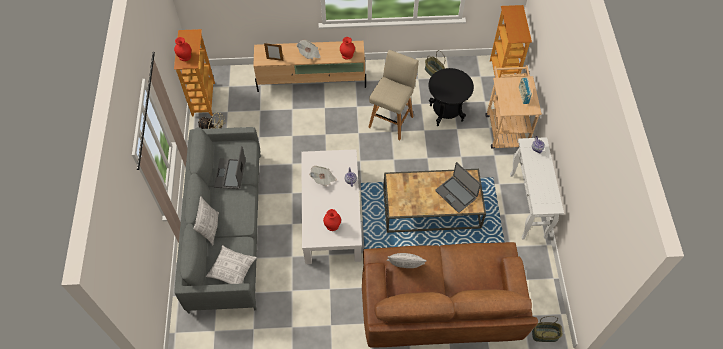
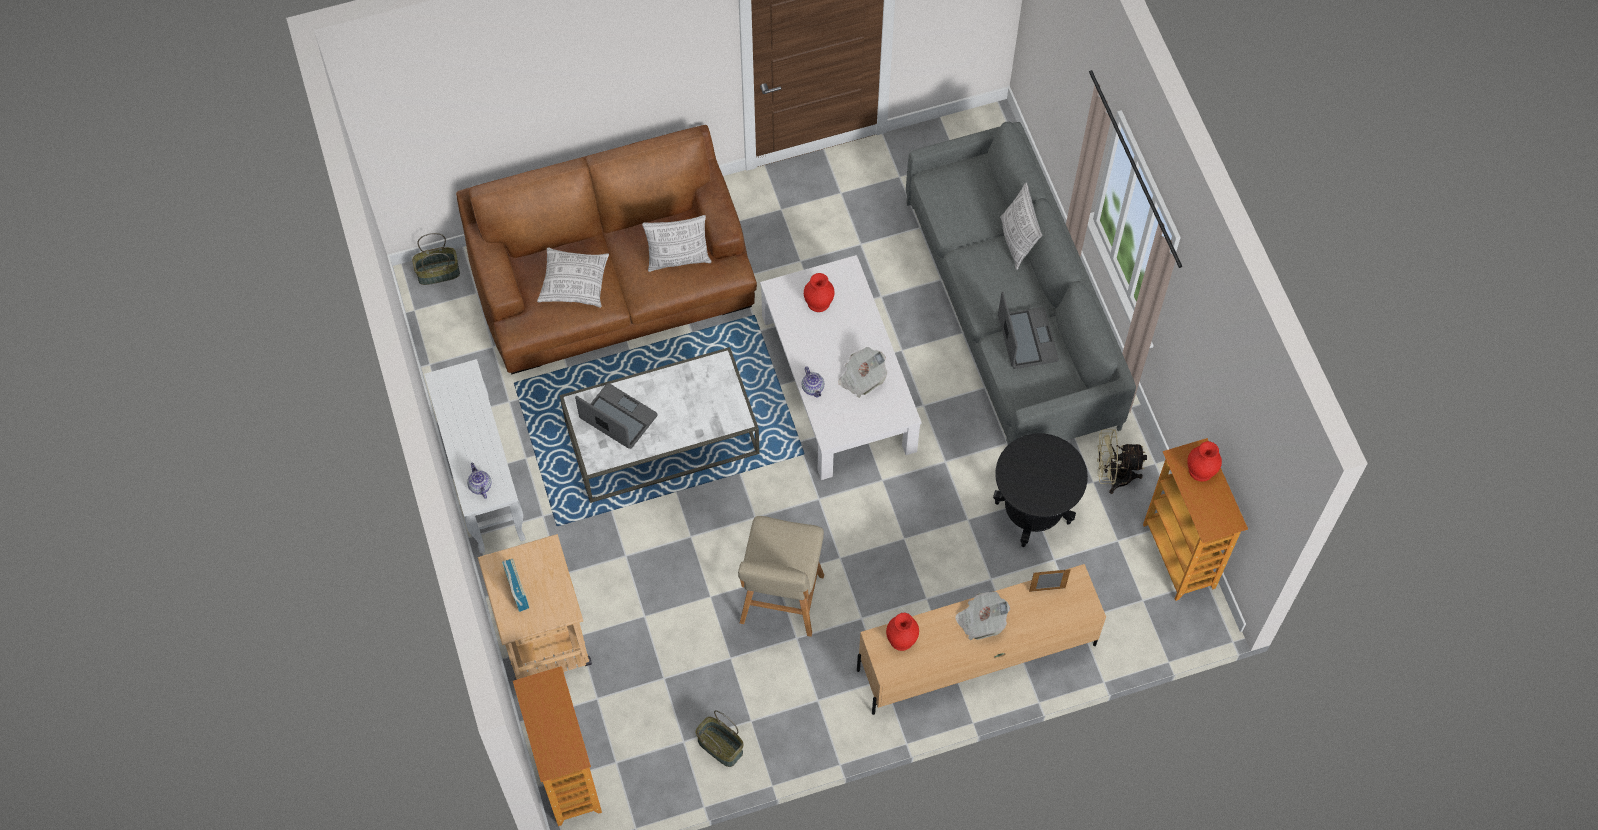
camera: 165 degrees right, 5 degrees up
pillow [206,245,257,284] -> pillow moved to [537,247,609,308]
brown coffee table [383,169,486,233] -> white coffee table [560,347,760,503]
black side table [428,68,474,126] -> black side table moved to [993,433,1088,547]

